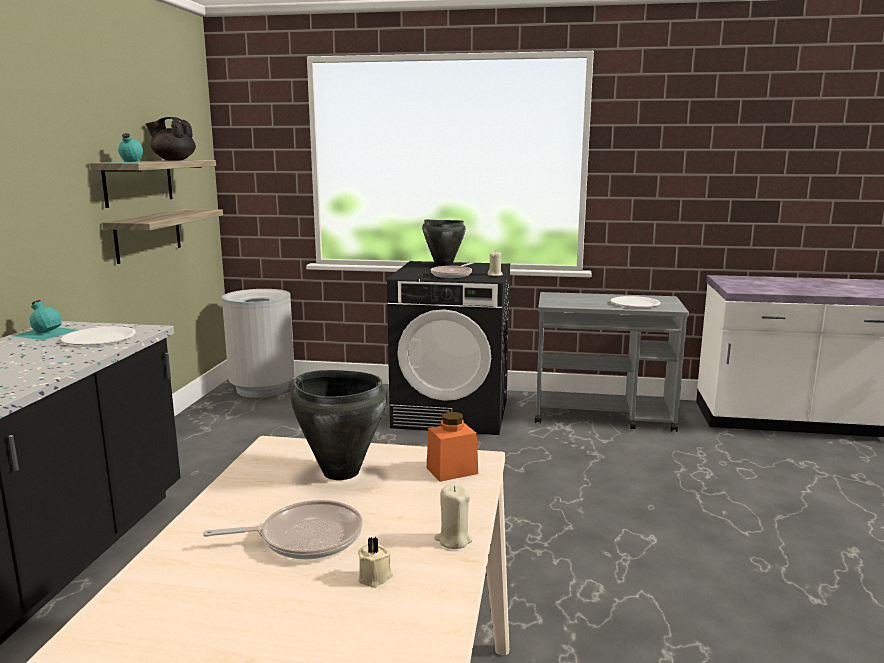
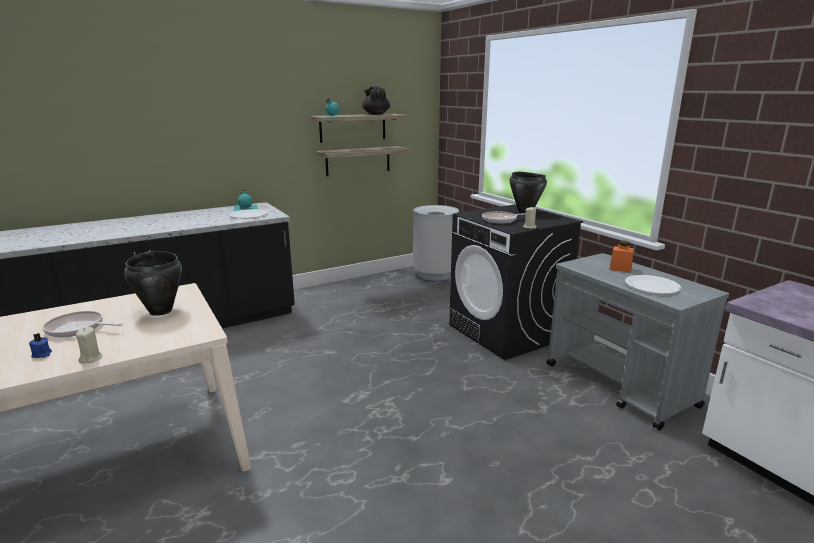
camera: 50 degrees right, 5 degrees up
frying pan [203,500,363,560] -> frying pan turned 150 degrees clockwise [42,311,123,338]
beige candle [358,536,393,588] -> blue candle [29,333,52,358]
orange jar [427,412,478,482] -> orange jar moved to [609,241,634,273]

